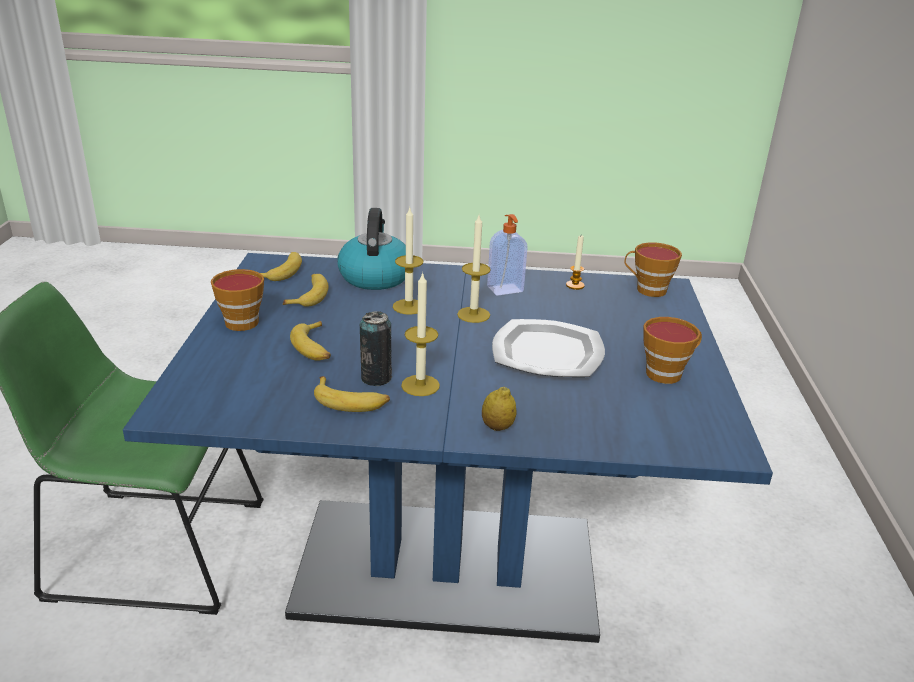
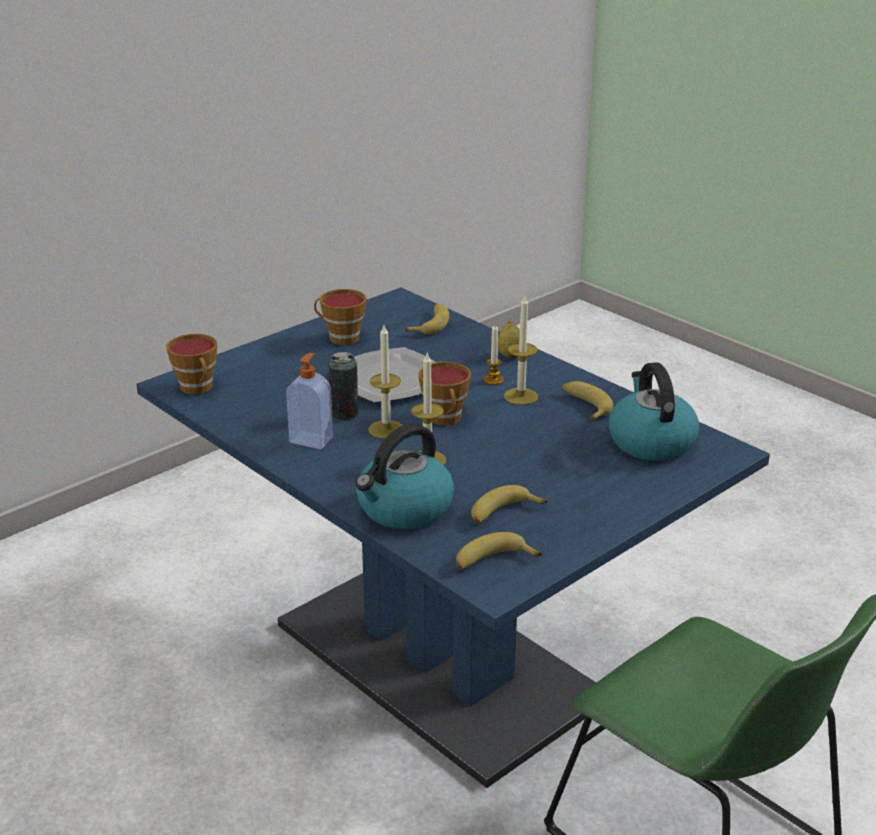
camera: 135 degrees left, 0 degrees up
cup [211,269,264,331] -> cup moved to [418,361,471,425]
banana [290,321,331,361] -> banana moved to [405,304,450,335]
can [360,311,392,386] -> can moved to [328,352,359,421]
candle [566,236,585,290] -> candle moved to [484,326,504,385]
none -> kettle [608,362,699,461]

